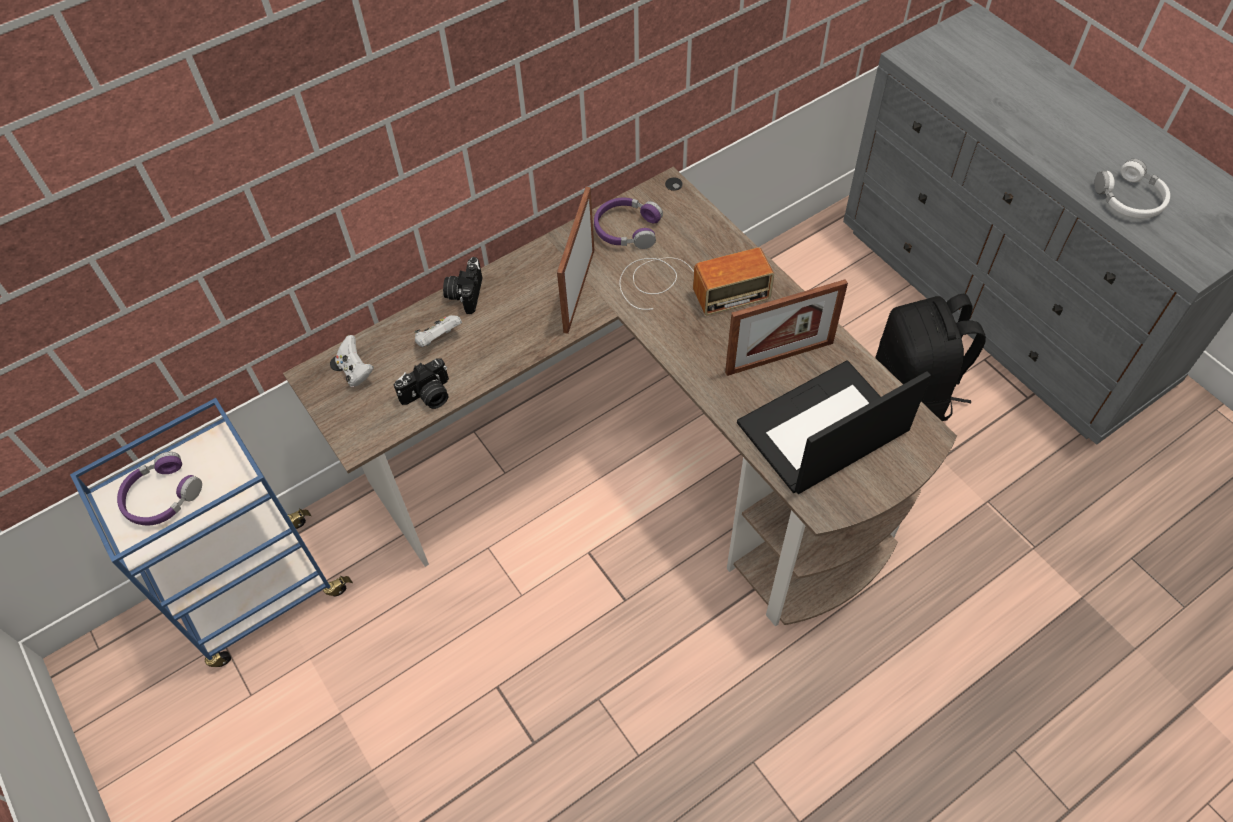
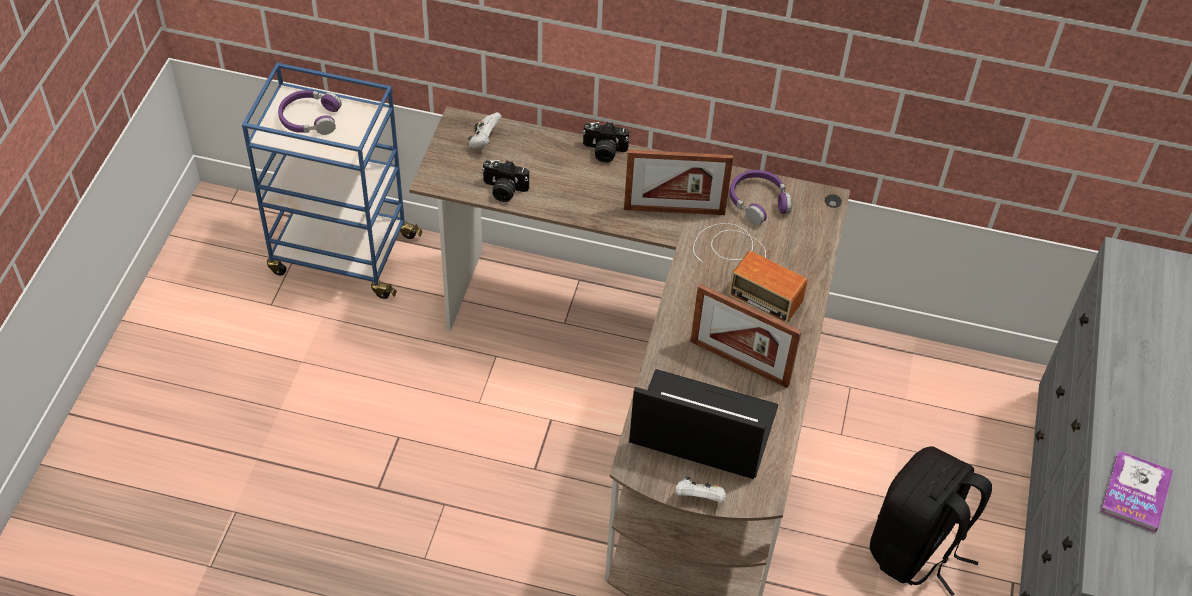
camera: 45 degrees right, 5 degrees down
white game controller [414,315,462,347] -> white game controller moved to [675,476,726,503]
camera [443,257,482,314] -> camera turned 135 degrees counterclockwise [582,122,629,163]
picture frame [557,187,594,334] -> picture frame turned 150 degrees counterclockwise [624,150,733,215]
white headphones [1094,159,1170,218] -> book [1100,451,1173,532]

